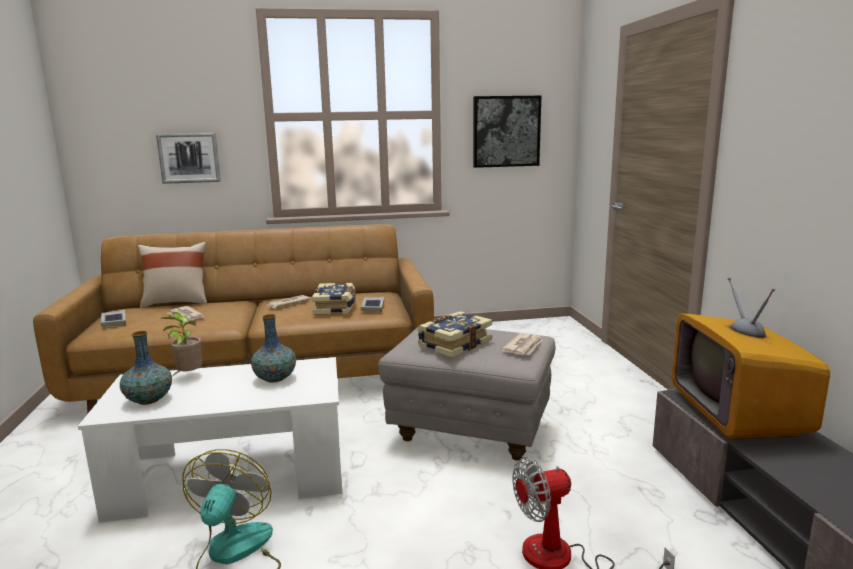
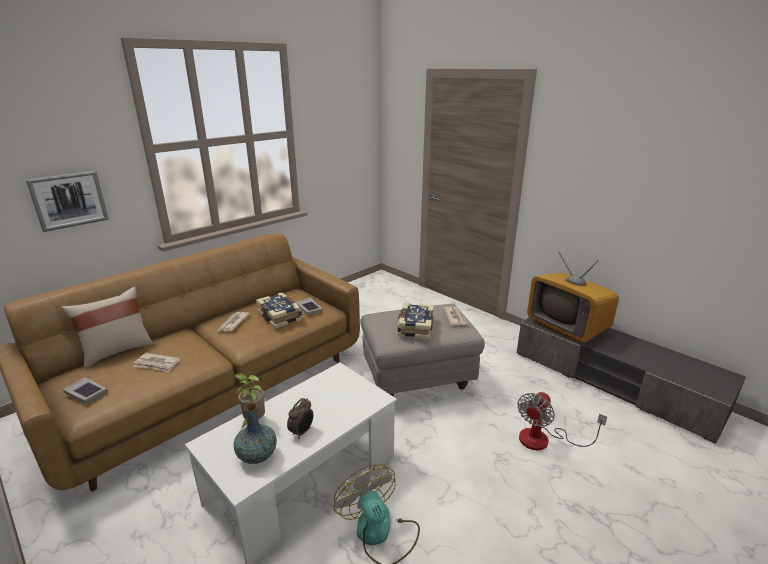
camera: 35 degrees left, 10 degrees up
vase [251,314,296,383] -> none
picture [473,96,541,168] -> none
none -> alarm clock [287,398,313,439]

